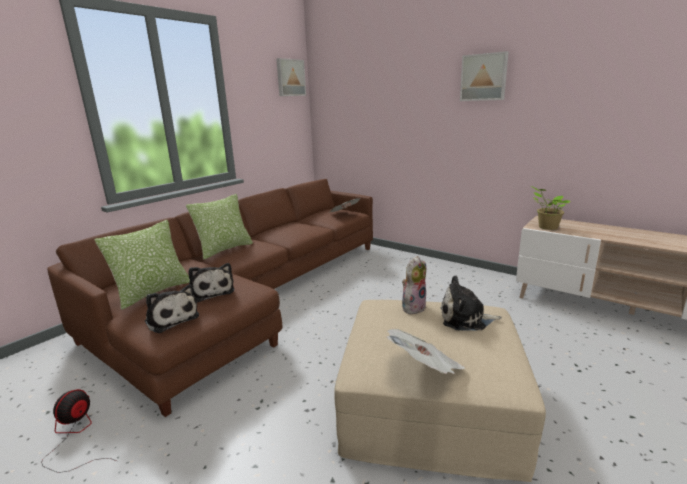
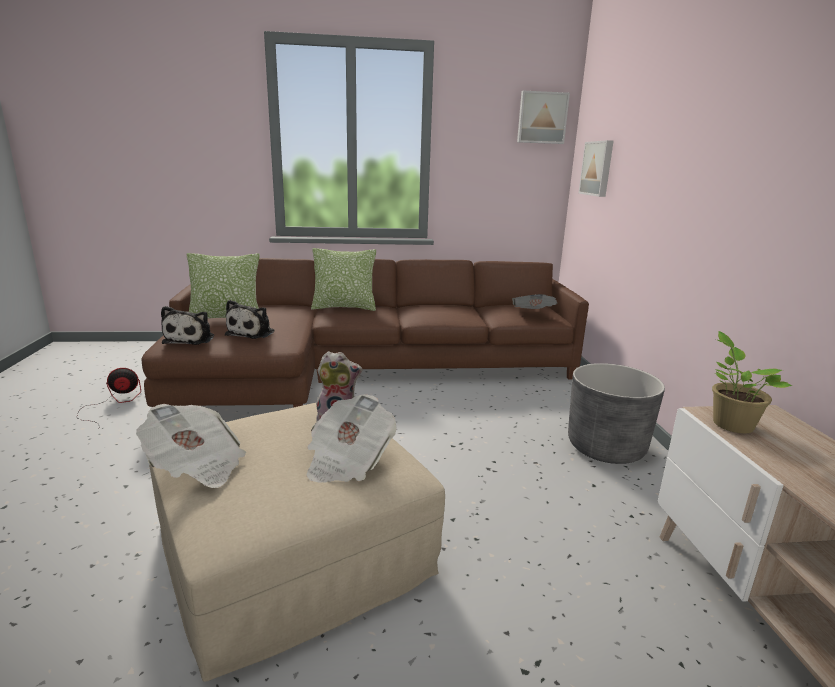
camera: 45 degrees right, 0 degrees up
plush toy [441,276,502,330] -> newspaper [307,394,397,483]
picture [460,51,509,101] -> picture moved to [579,140,613,197]
none -> grey planter [568,363,665,464]

